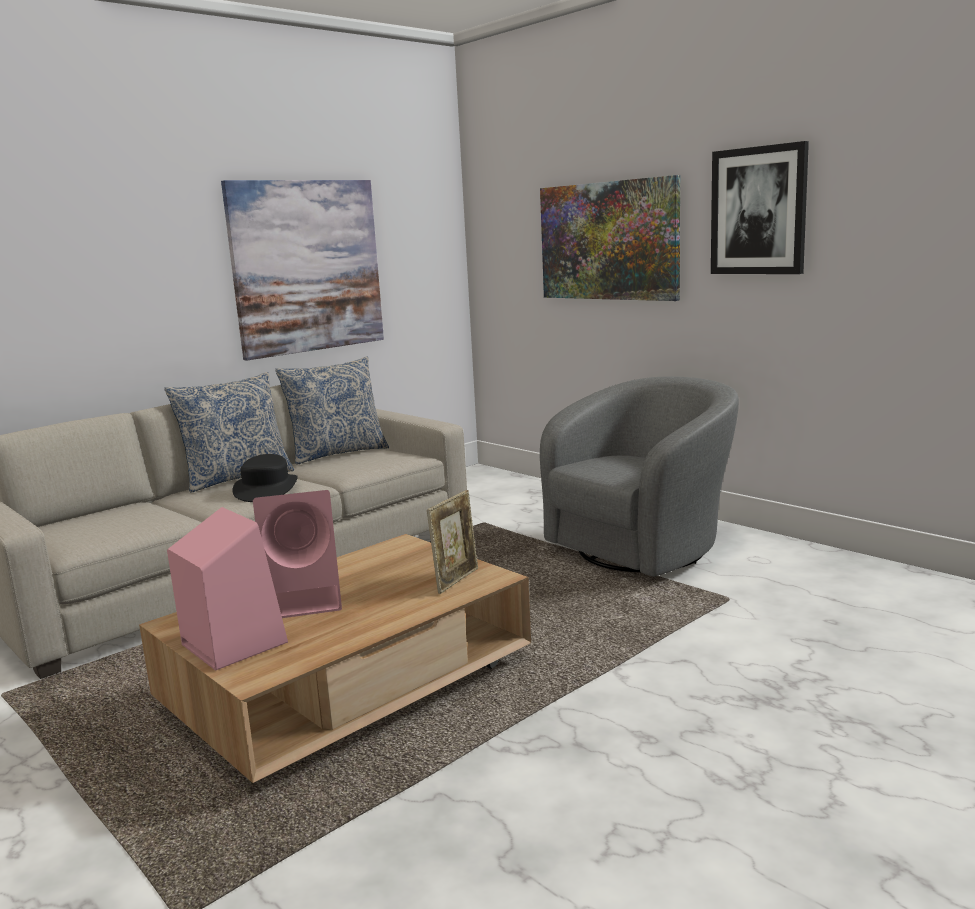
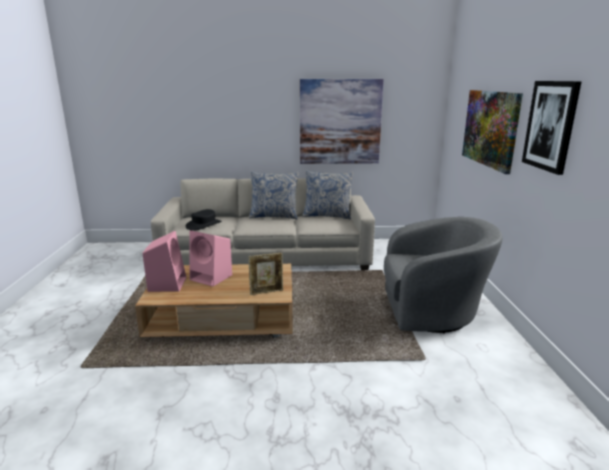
camera: 40 degrees right, 5 degrees up
black hat [232,454,298,502] -> black hat moved to [186,209,222,231]

